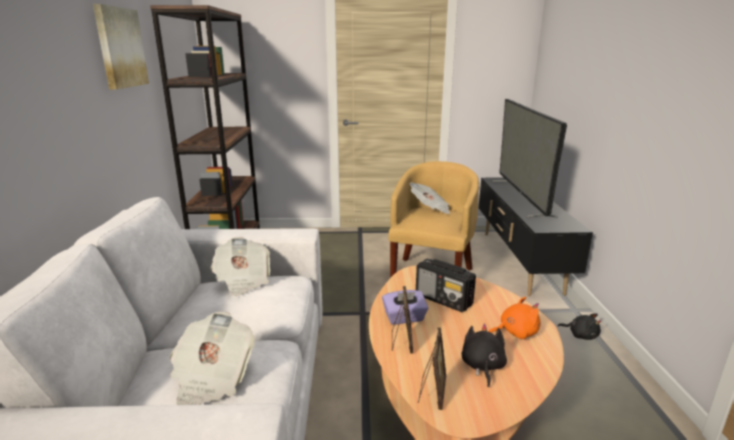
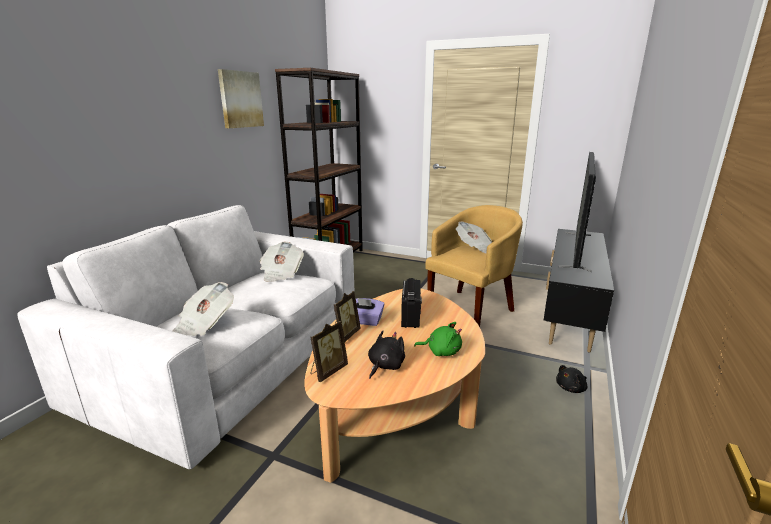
camera: 25 degrees right, 0 degrees up
radio [416,258,476,312] -> radio turned 150 degrees counterclockwise [401,278,422,328]
orange plush toy [489,297,541,339] -> green plush toy [414,322,462,356]
black plush toy [558,313,601,340] -> black plush toy turned 90 degrees clockwise [556,365,588,393]

